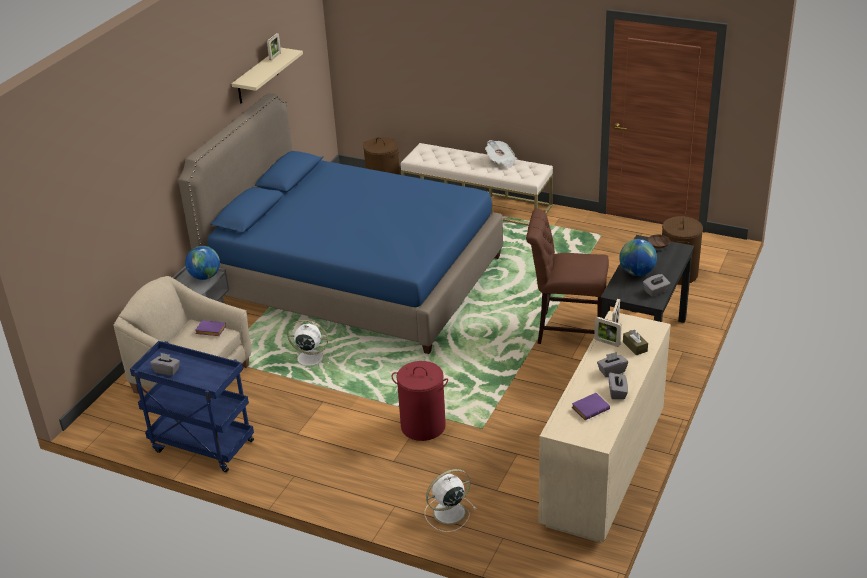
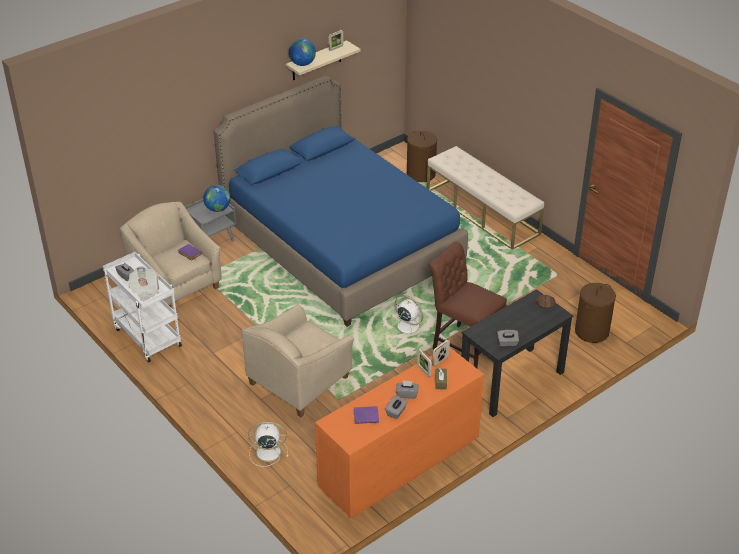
camera: 25 degrees right, 5 degrees up
blue cart [130,341,254,472] -> white cart [103,252,182,362]
white fan [287,320,331,370] -> white fan moved to [392,295,425,337]
red laundry basket [392,361,448,441] -> beige armchair [242,304,354,417]
newspaper [485,140,517,168] -> newspaper moved to [128,266,159,301]
beige dresser [539,311,671,543] -> orange dresser [315,347,484,518]
globe [619,239,657,276] -> globe moved to [289,38,316,66]

